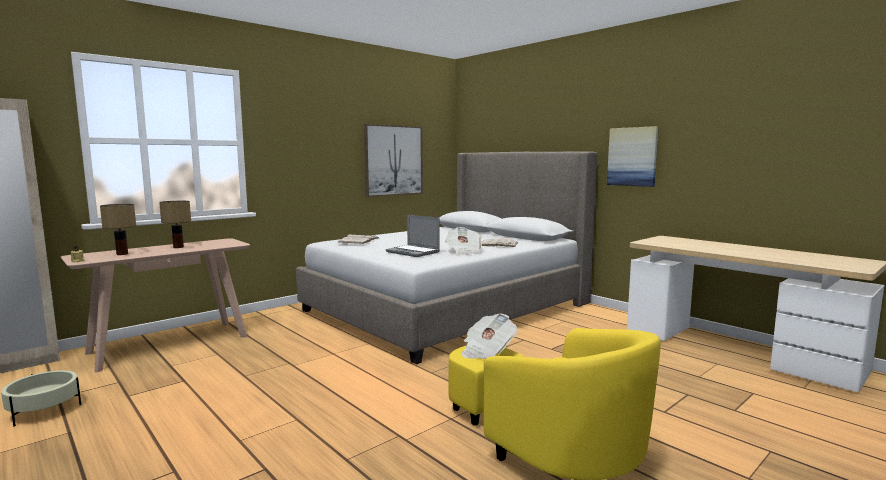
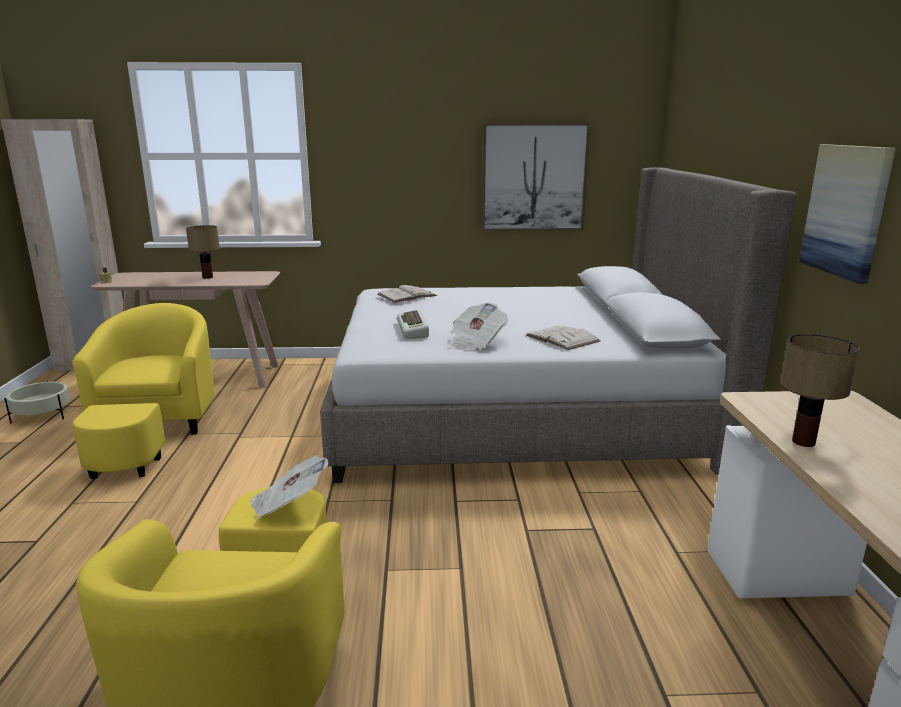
camera: 40 degrees right, 10 degrees up
table lamp [100,204,136,255] -> table lamp moved to [780,334,860,447]
laptop [386,215,440,257] -> keyboard [397,310,429,339]
none -> yellow armchair [72,303,214,479]

